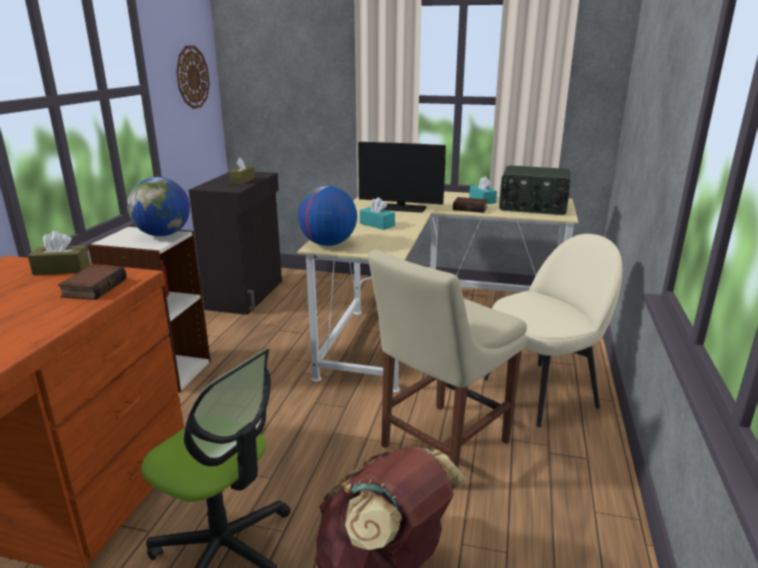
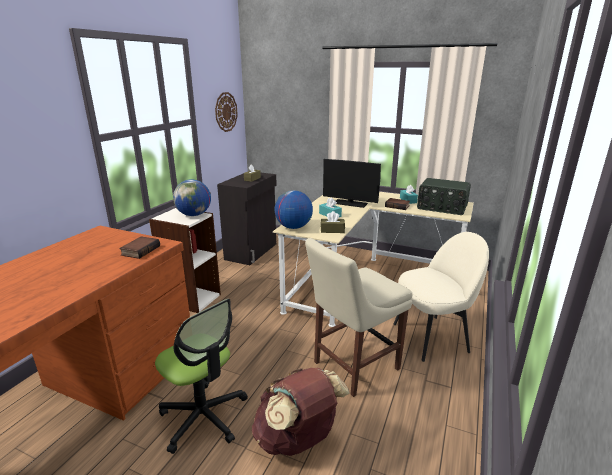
camera: 10 degrees right, 0 degrees up
brown tissue box [28,231,90,275] -> brown tissue box moved to [321,211,345,233]

